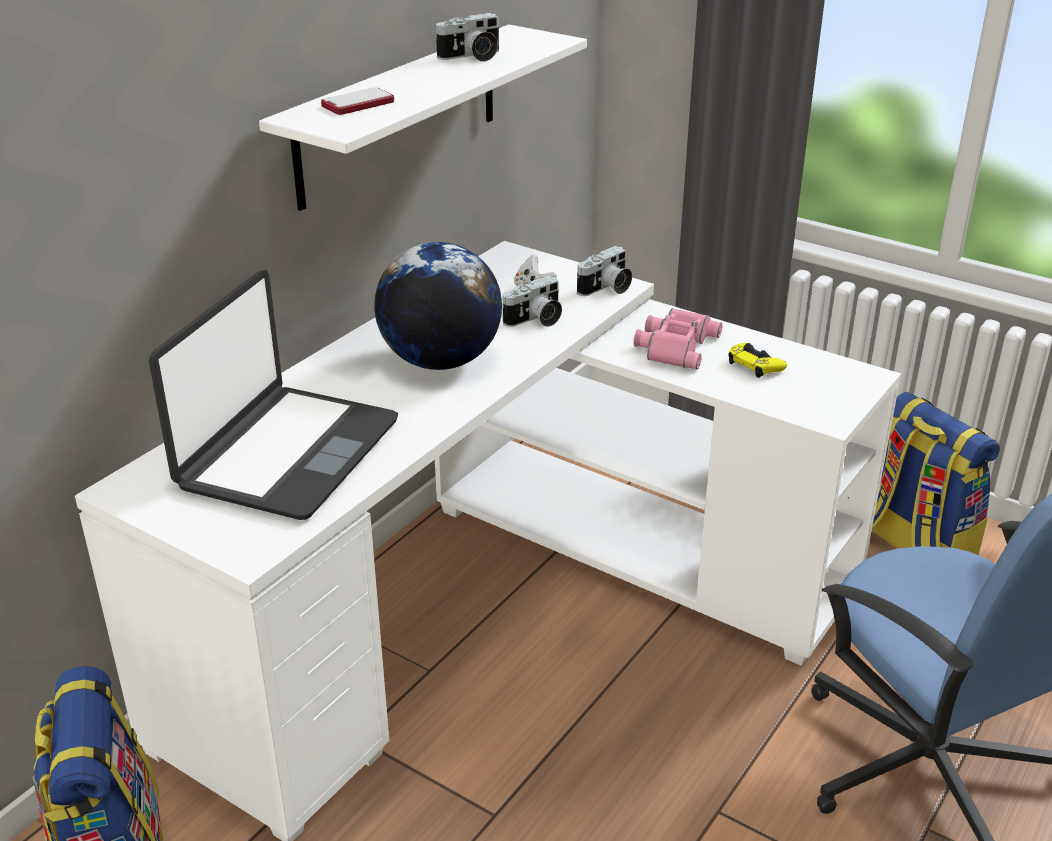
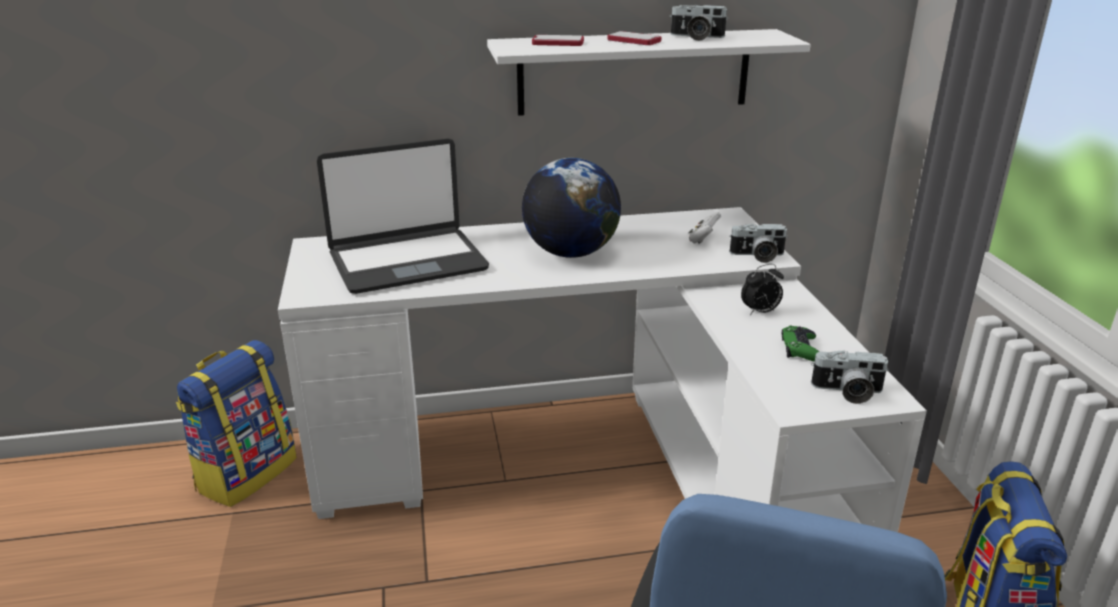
camera: 45 degrees right, 5 degrees down
camera [502,275,562,327] -> camera moved to [811,350,889,404]
pink binoculars [634,308,722,369] -> alarm clock [741,264,784,315]
yellow game controller [729,343,787,378] -> green game controller [782,326,819,362]
none -> phone [608,31,662,45]

